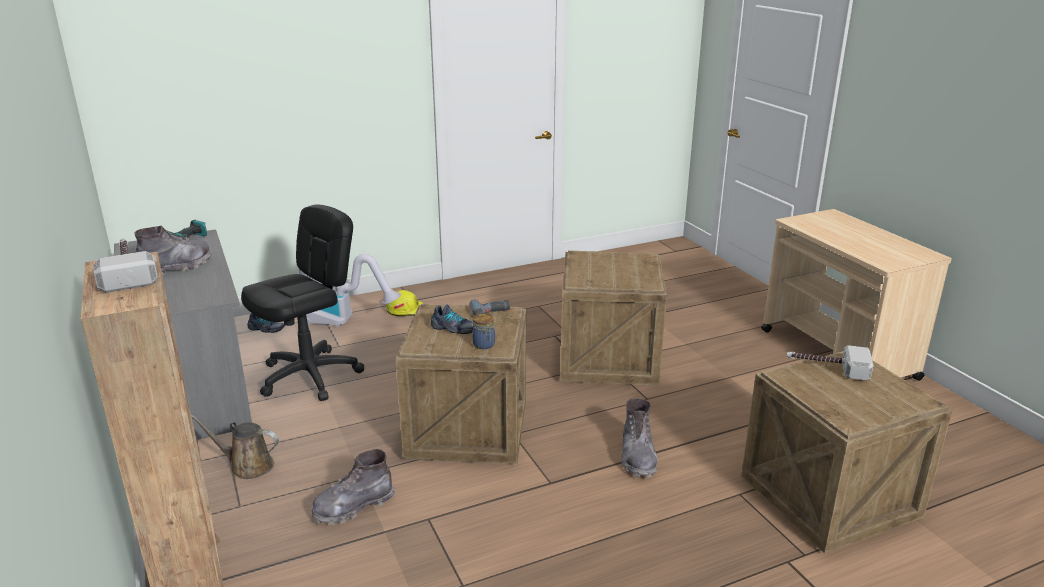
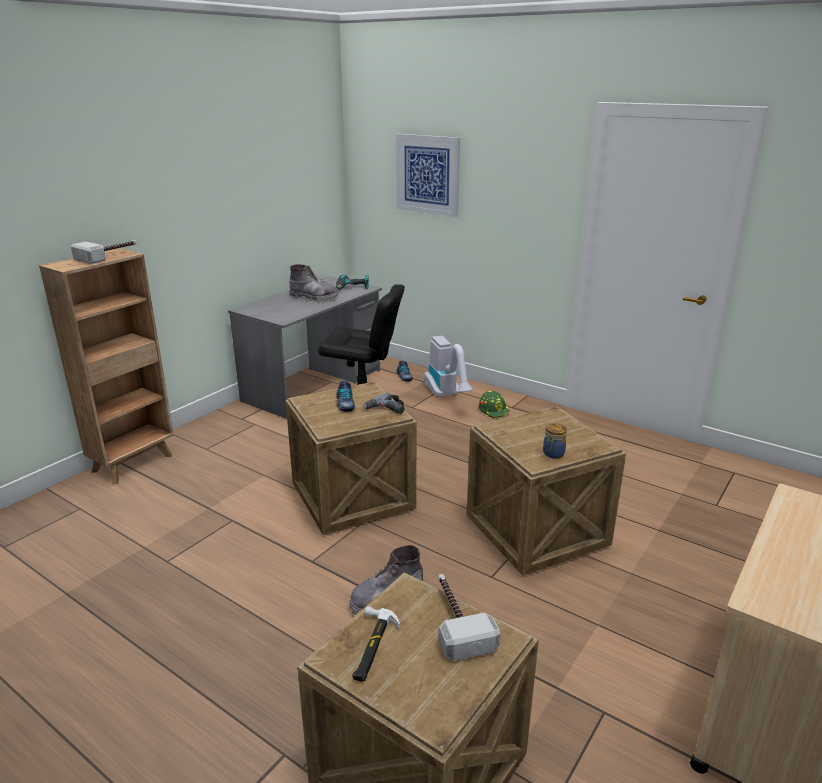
camera: 60 degrees right, 0 degrees up
brown watering can [191,414,279,479] -> none
grey boot [311,449,395,525] -> none
yellow hard hat [386,290,424,316] -> green hard hat [479,391,510,418]
jar [472,313,495,349] -> jar moved to [543,423,567,458]
none -> hammer [352,606,400,682]
none -> picture [396,134,460,217]

